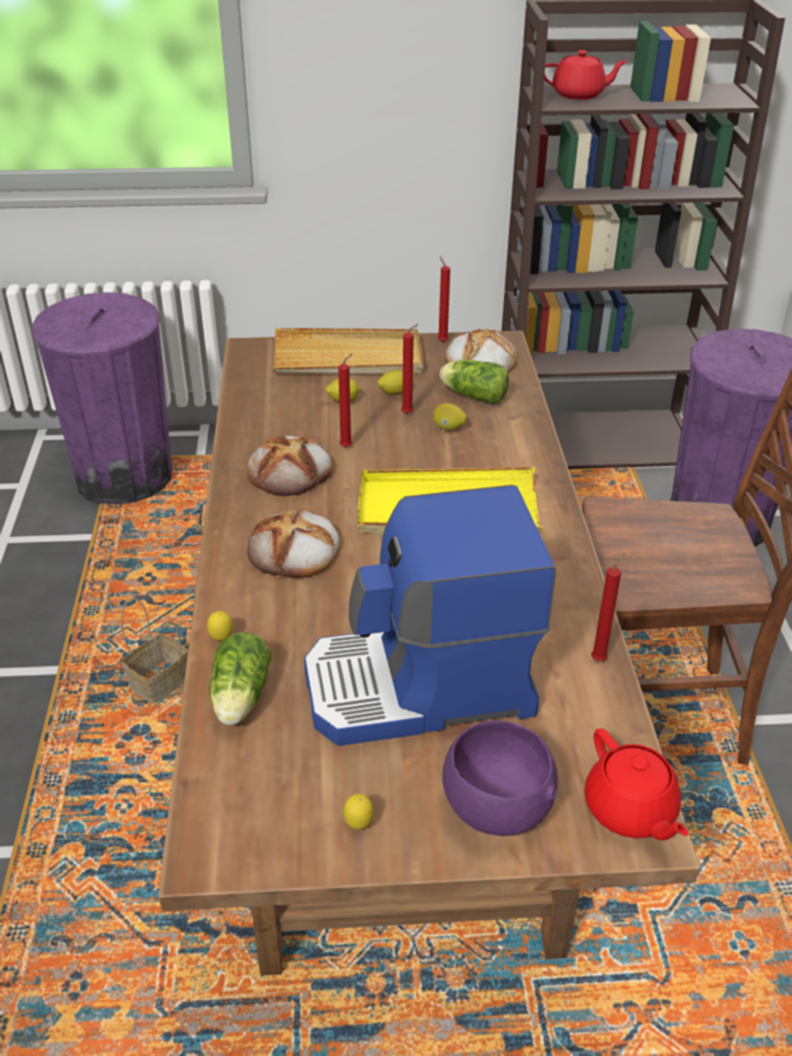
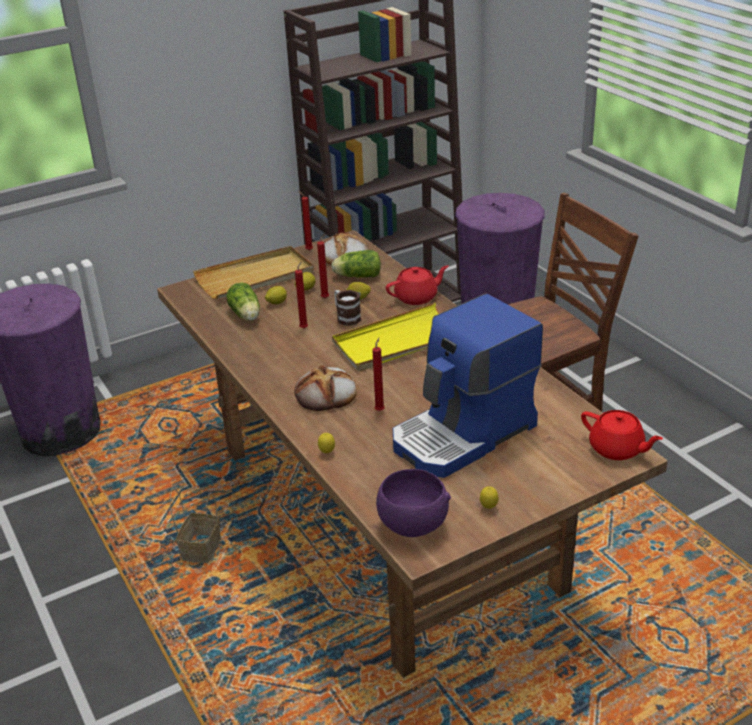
camera: 25 degrees left, 5 degrees down
lettuce [210,632,272,725] -> lettuce moved to [226,282,260,321]
bread [247,436,332,496] -> none
purple bowl [442,721,558,836] -> purple bowl moved to [376,469,451,537]
red teapot [544,50,628,100] -> red teapot moved to [386,266,449,305]
red candle [591,554,625,661] -> red candle moved to [372,338,385,411]
none -> mug [334,290,361,326]

